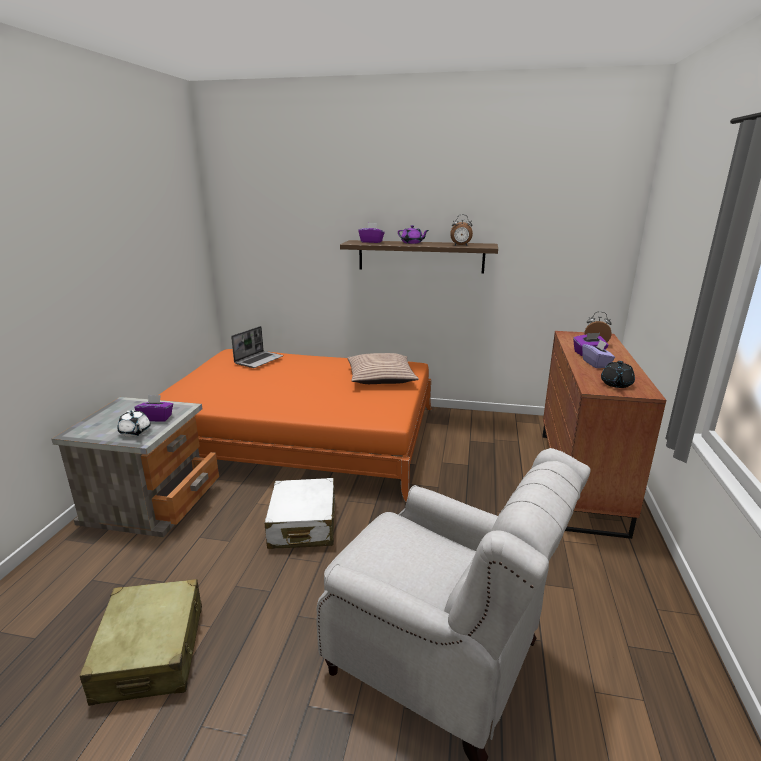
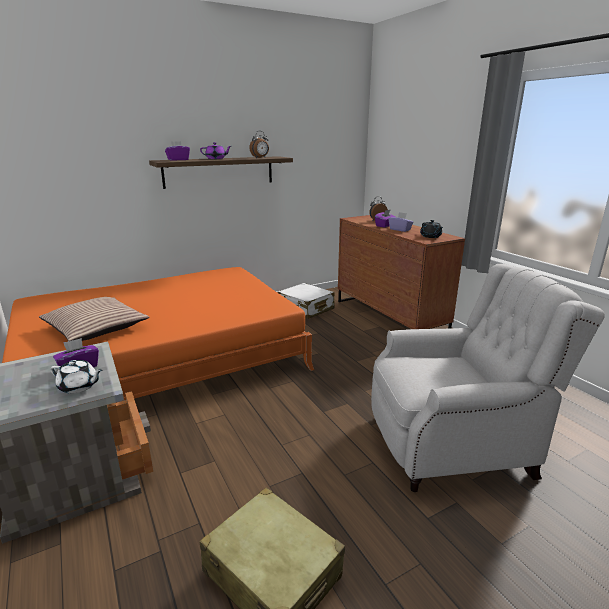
camera: 40 degrees left, 0 degrees up
laptop [231,326,283,368] -> none
white suitcase [265,478,335,549] -> white suitcase moved to [278,283,335,319]
pillow [347,353,419,384] -> pillow moved to [39,297,149,341]

